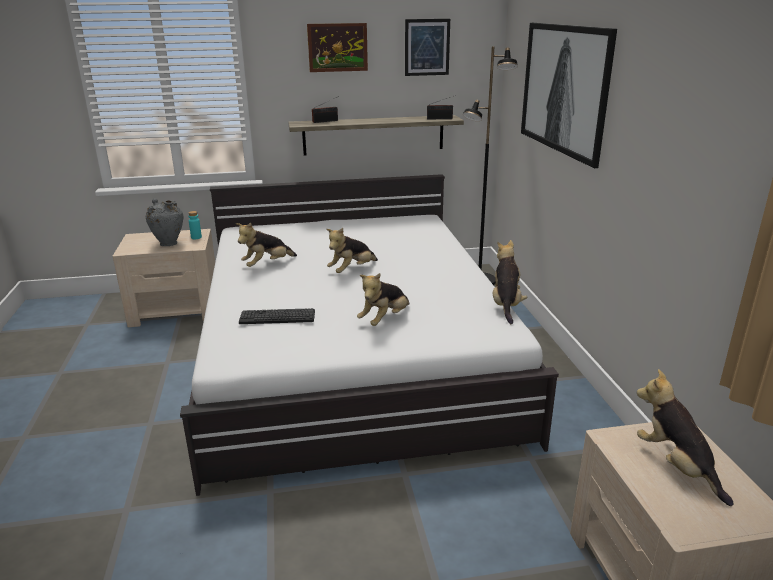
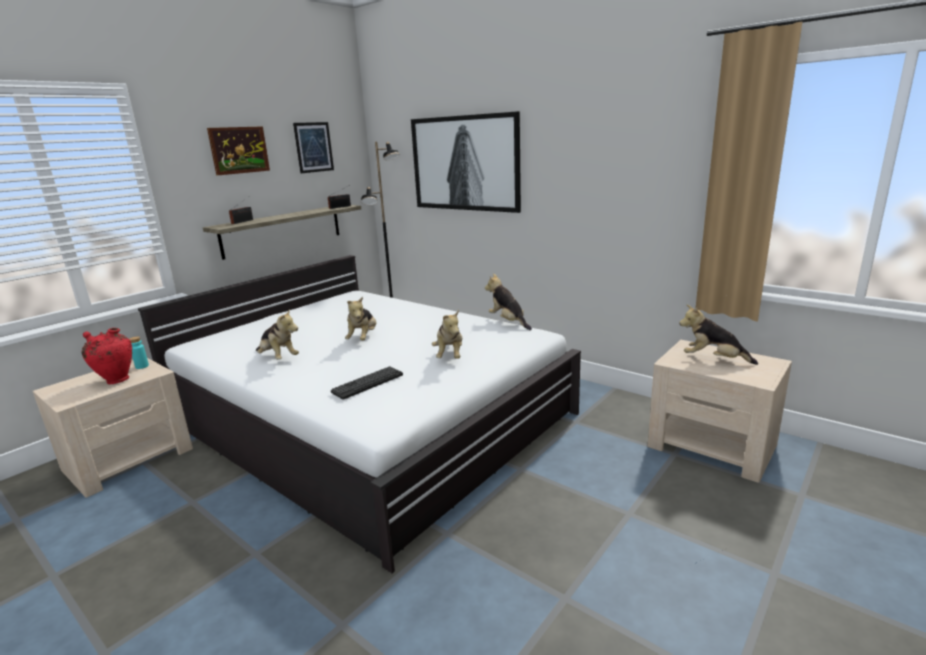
camera: 40 degrees left, 5 degrees down
grey vase [146,198,183,246] -> red vase [81,328,132,384]
plush toy [236,223,297,267] -> plush toy turned 60 degrees counterclockwise [256,309,299,360]

